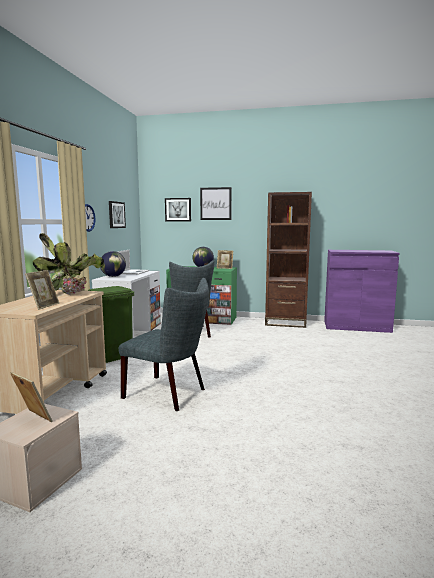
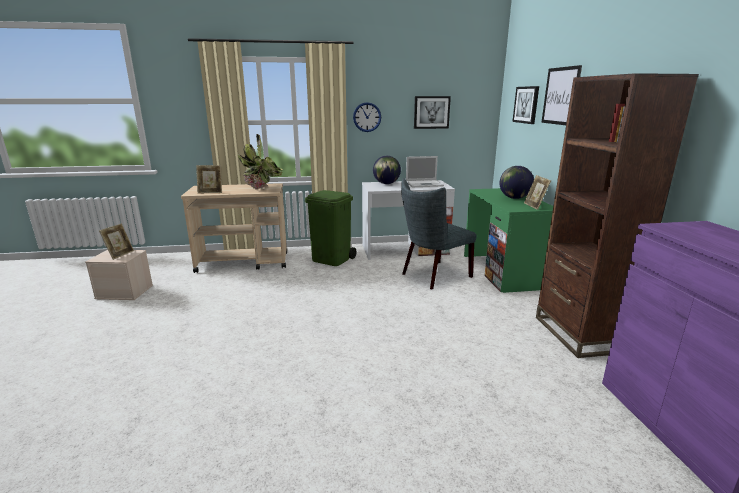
camera: 70 degrees right, 10 degrees up
grey chair [119,278,209,411] -> none

